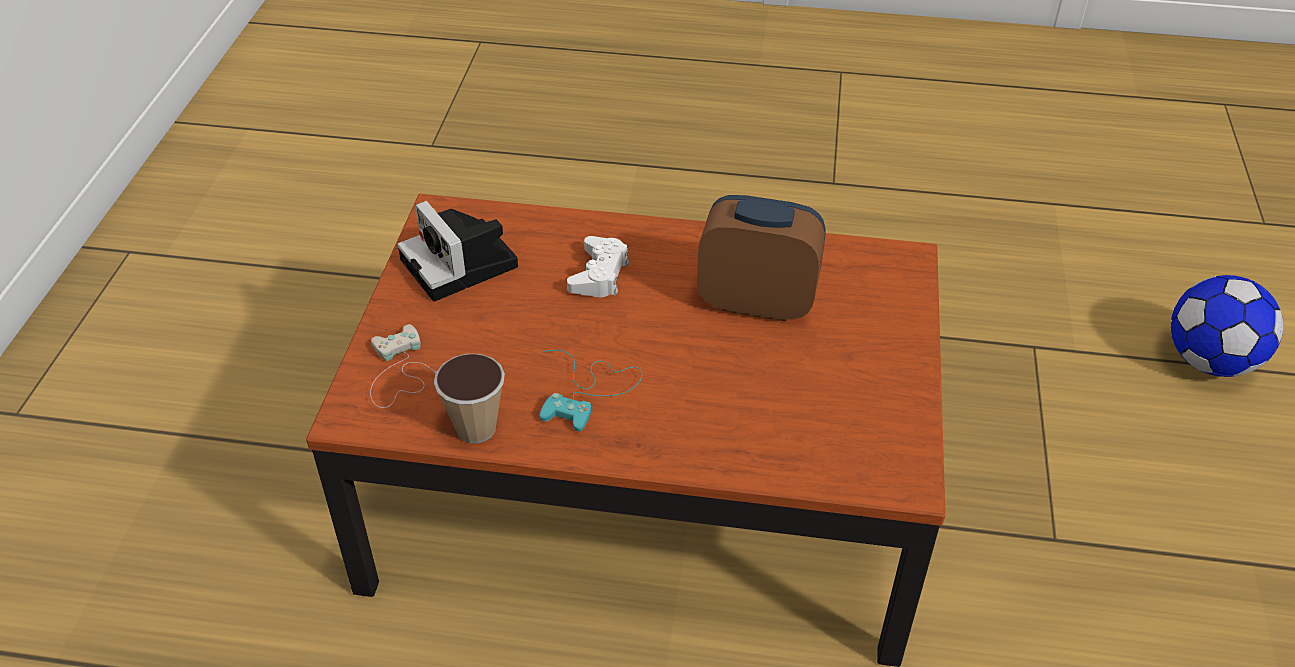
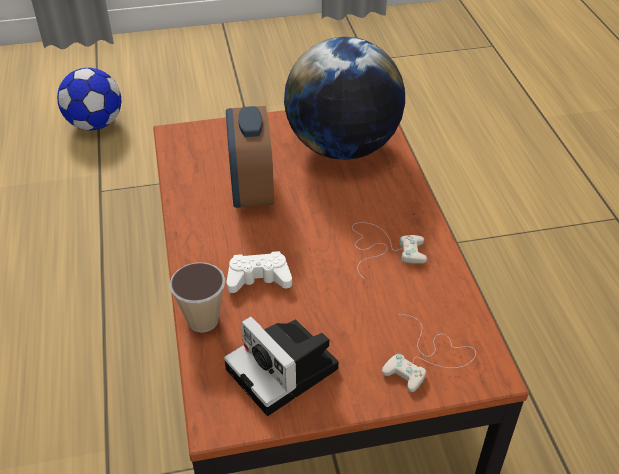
camera: 110 degrees left, 0 degrees up
camera [397,201,518,302] -> camera turned 105 degrees clockwise [224,316,339,416]
cup [434,354,505,443] -> cup moved to [170,262,225,333]
turquoise game controller [539,350,642,431] -> white game controller [352,222,427,279]
none -> globe [284,37,405,160]

